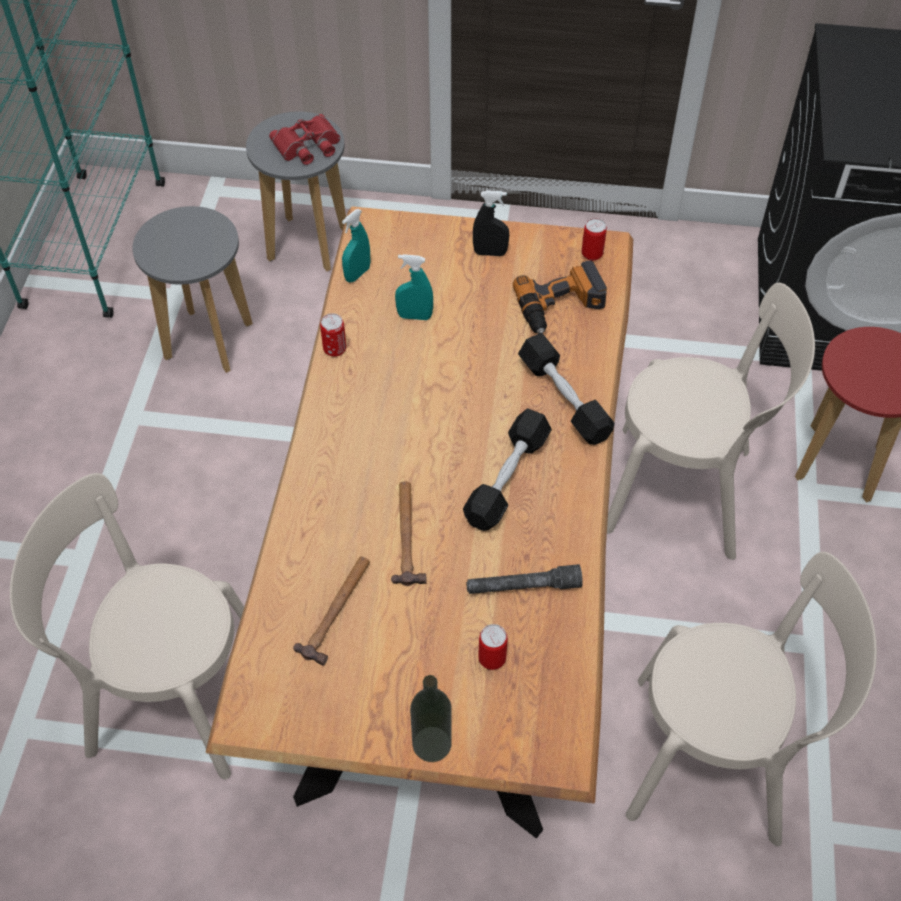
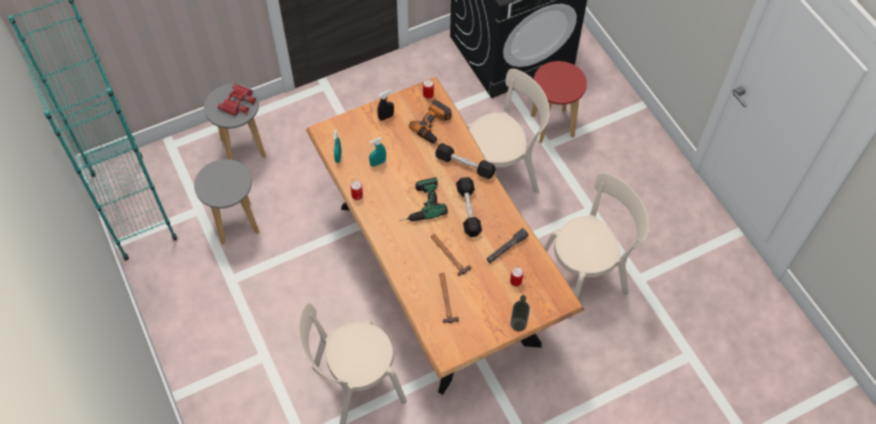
camera: 35 degrees left, 5 degrees up
none -> power drill [399,177,448,221]

